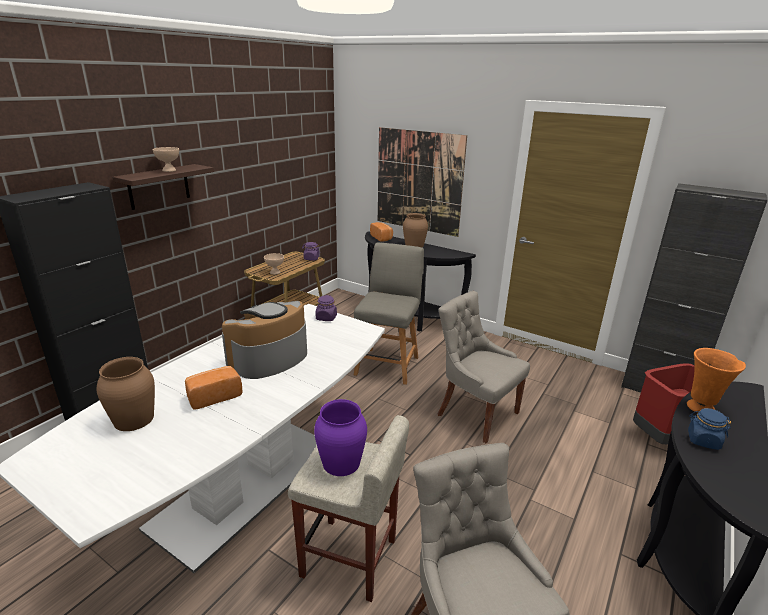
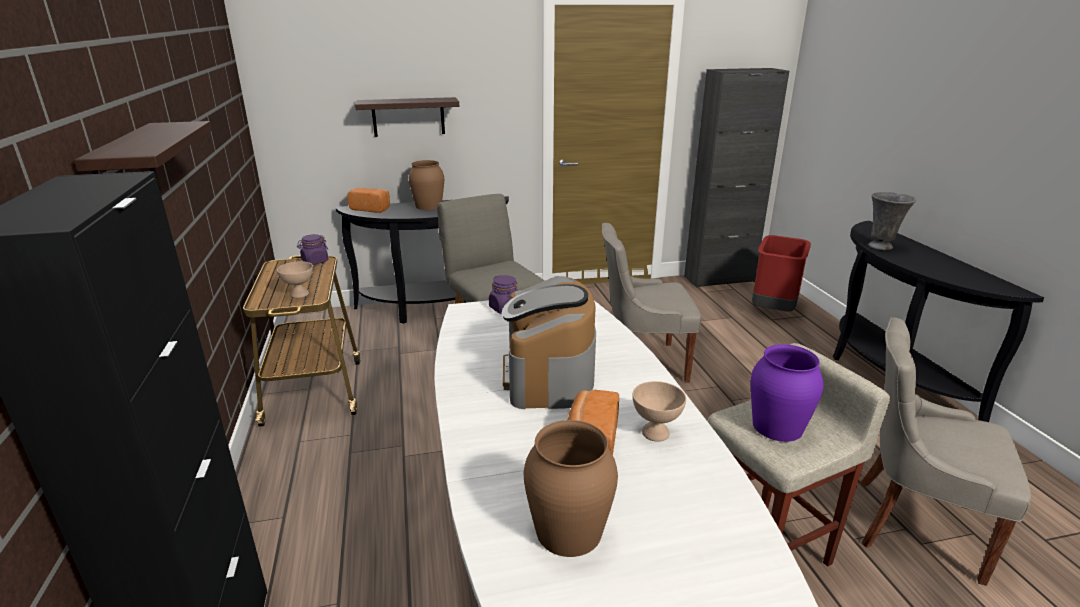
camera: 45 degrees left, 0 degrees up
beige bowl [152,147,179,172] -> beige bowl moved to [632,381,686,442]
picture [378,127,467,237] -> shelf [355,97,459,137]
orange vase [687,348,746,413] -> grey vase [868,192,916,250]
blue jar [688,408,731,450] -> none

